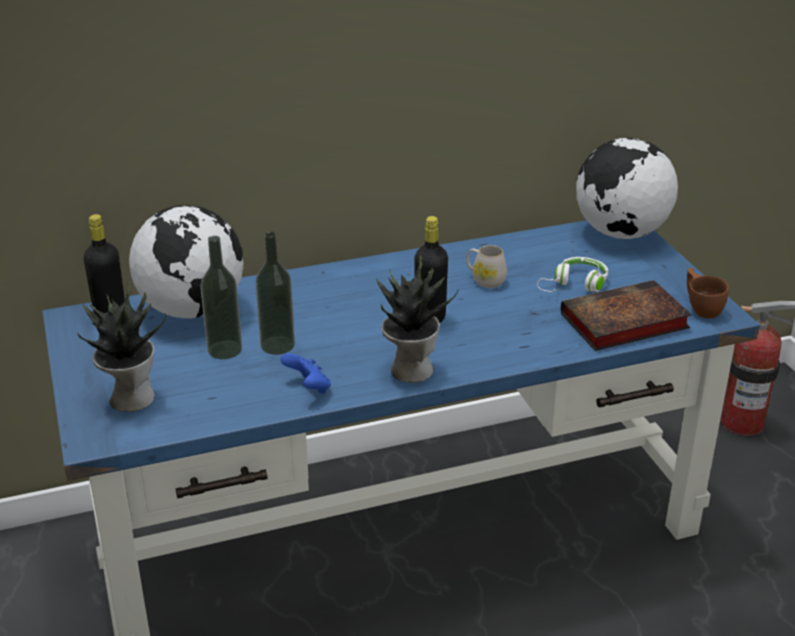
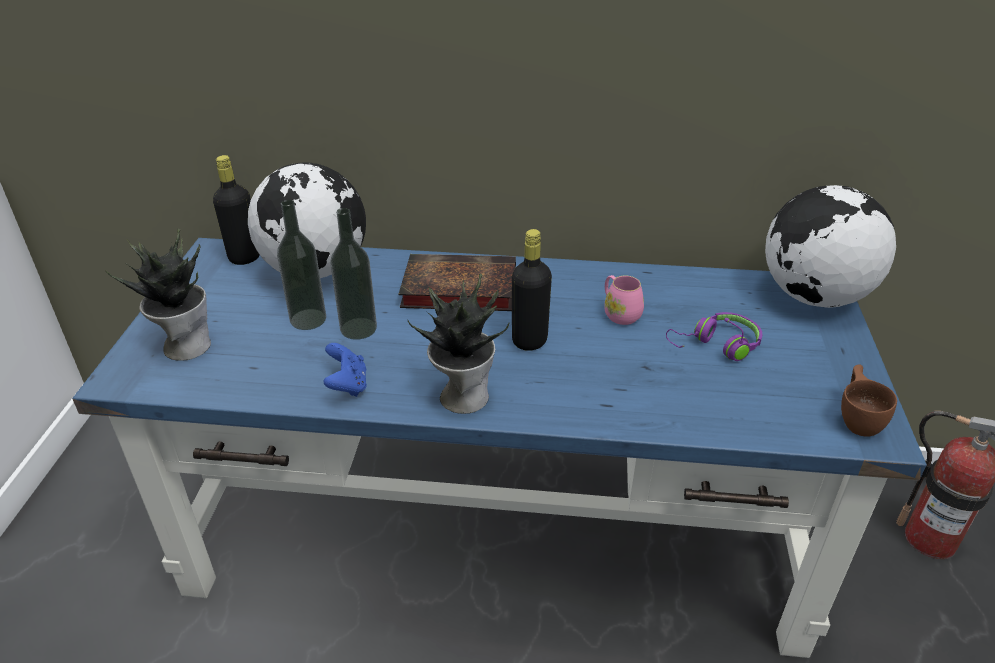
camera: 25 degrees right, 5 degrees up
white mug [466,245,507,288] -> pink mug [604,275,644,325]
white headphones [537,257,608,292] -> purple headphones [666,312,762,361]
book [561,280,692,351] -> book moved to [398,254,516,311]

